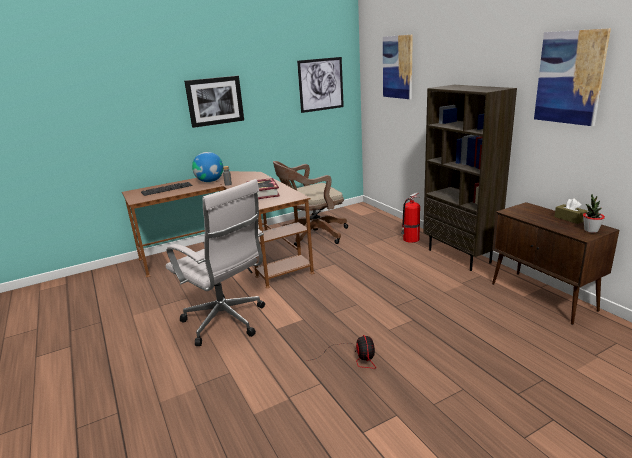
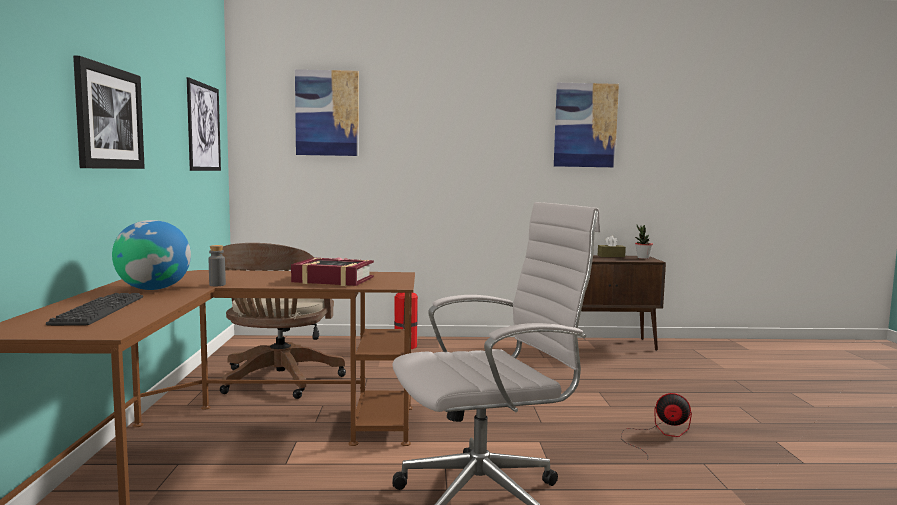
camera: 65 degrees left, 15 degrees down
brown bookcase [423,85,517,271] -> none

